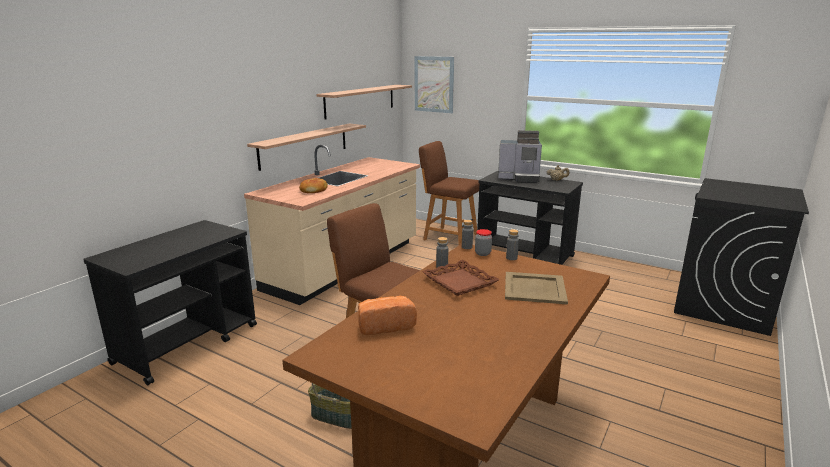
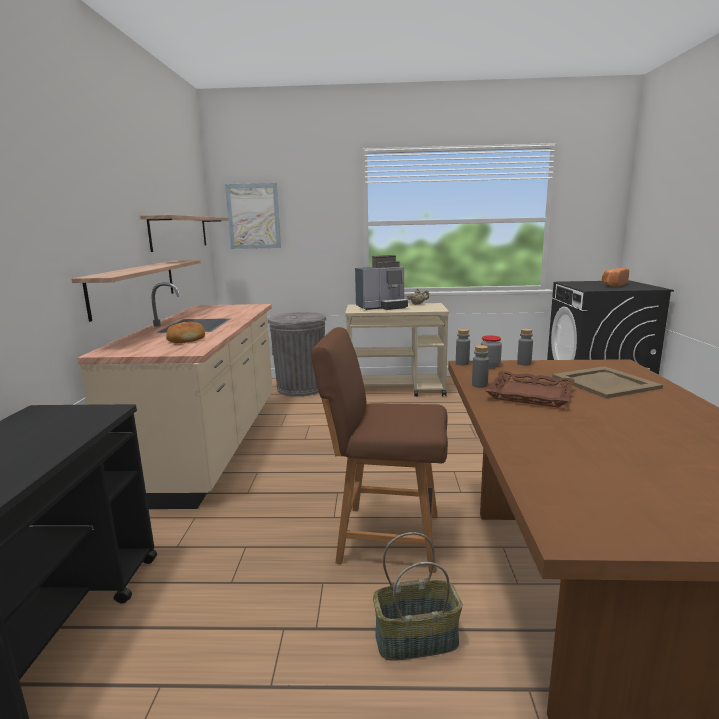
camera: 30 degrees left, 5 degrees down
bread [358,296,417,335] -> bread moved to [602,268,629,287]
brown chair [419,141,479,245] -> grey trash can [268,312,327,397]
black cart [477,171,583,265] -> beige cart [345,303,449,396]

